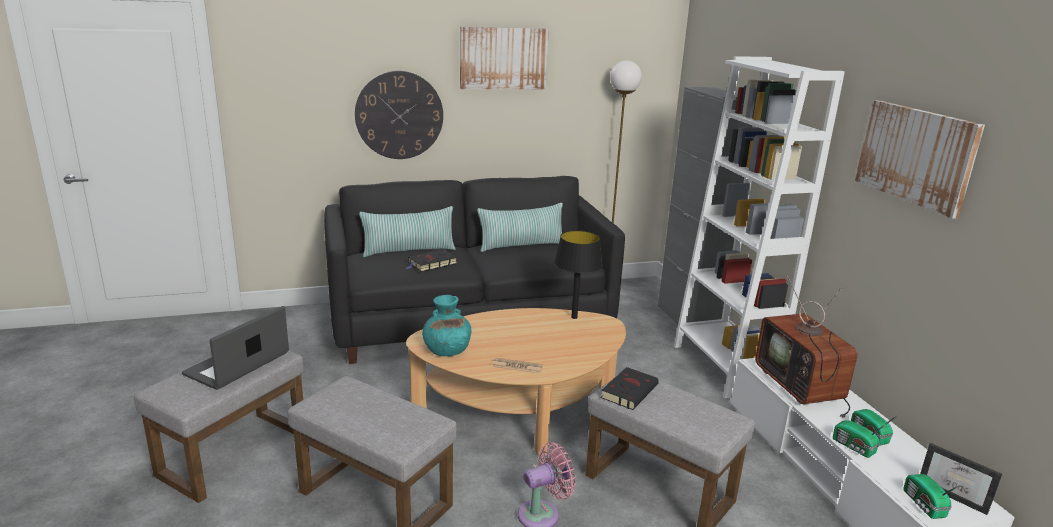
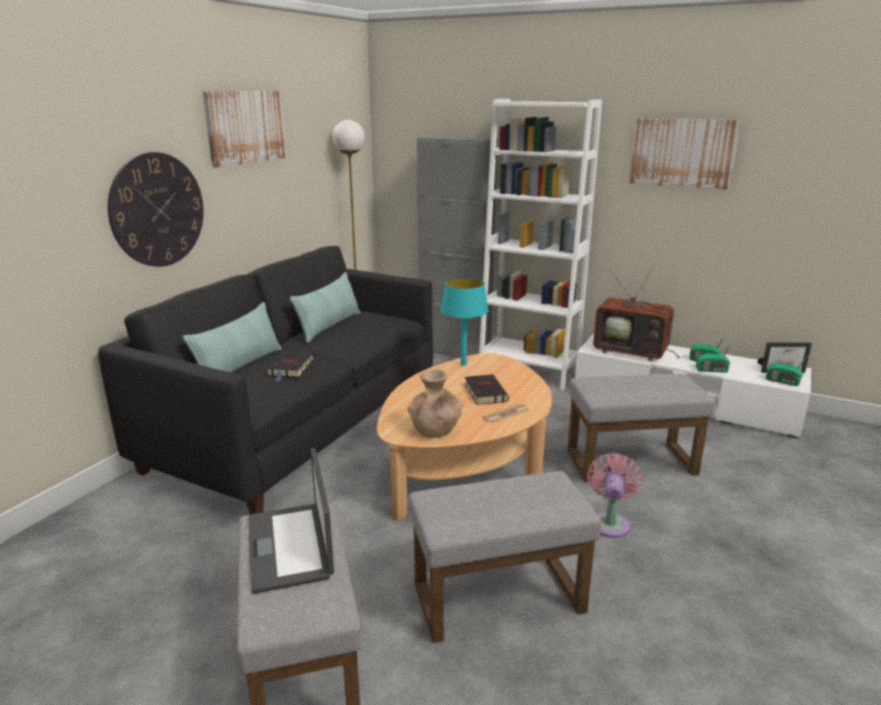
camera: 45 degrees left, 0 degrees up
turquoise vase [422,295,471,356] -> brown vase [408,369,463,438]
black table lamp [554,230,603,319] -> turquoise table lamp [440,278,489,366]
black book [601,367,659,410] -> black book moved to [465,374,509,405]

